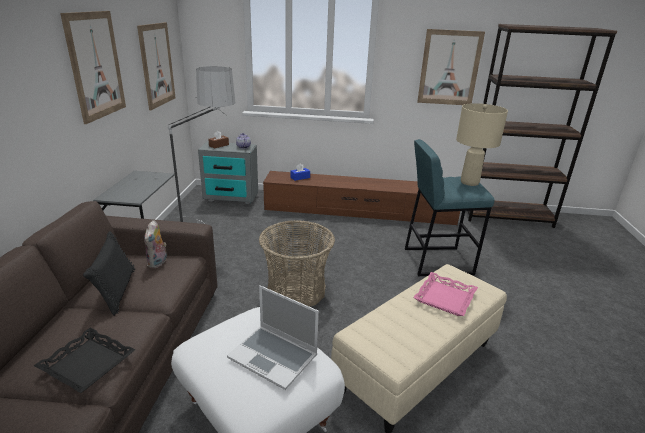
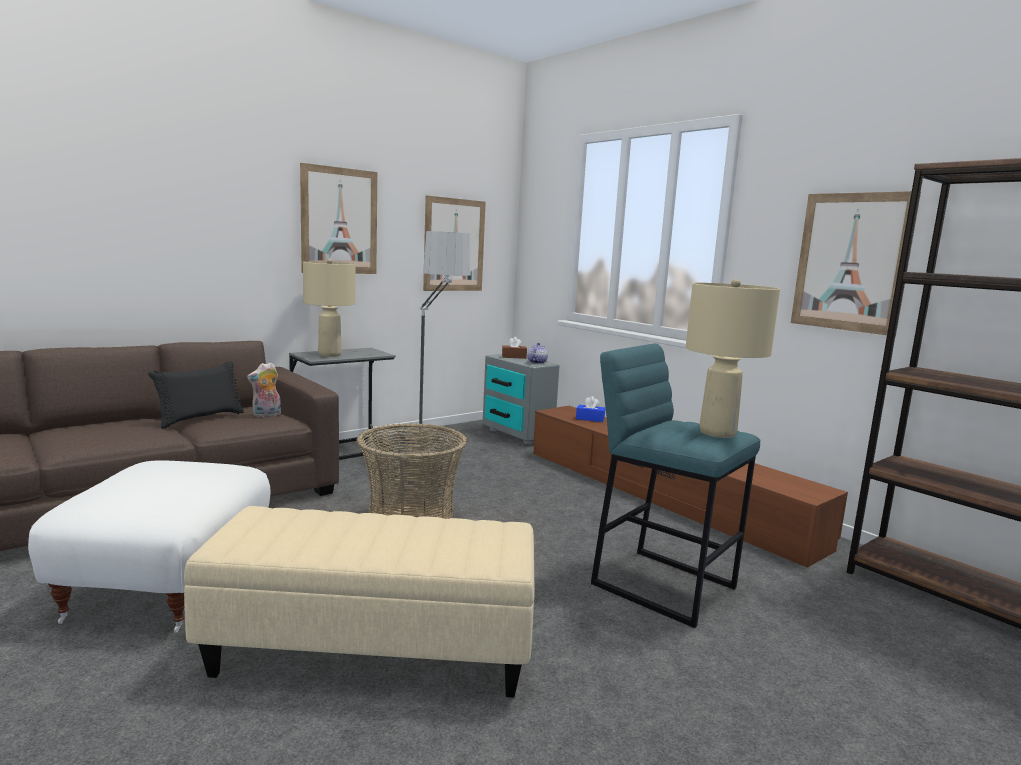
camera: 45 degrees right, 15 degrees down
black tray [34,327,136,393] -> none
laptop [227,285,319,390] -> none
pink tray [413,272,478,316] -> none
none -> beige table lamp [303,259,356,357]

